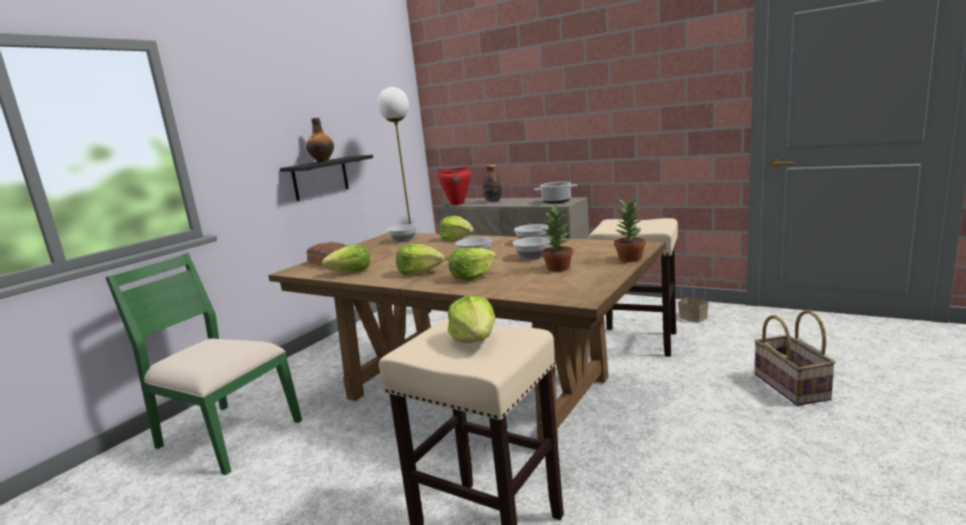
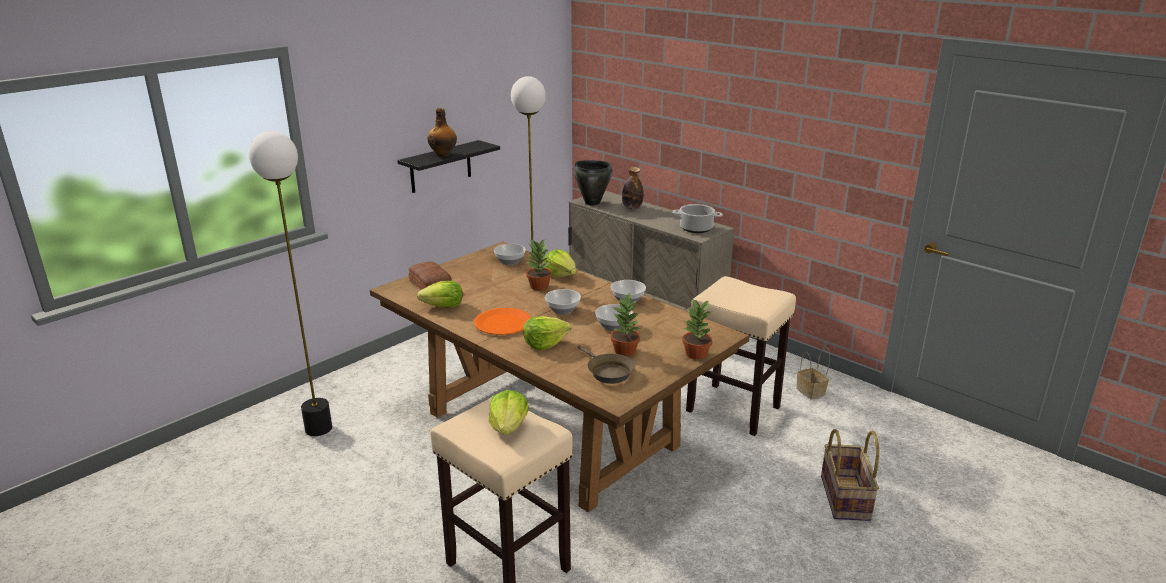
camera: 10 degrees right, 10 degrees up
green chair [105,253,302,475] -> floor lamp [249,131,332,436]
lettuce [396,244,444,275] -> orange plate [474,308,531,335]
red cooking pot [437,167,471,205] -> black cooking pot [573,160,613,205]
none -> potted plant [526,239,552,290]
none -> brown frying pan [578,345,635,384]

